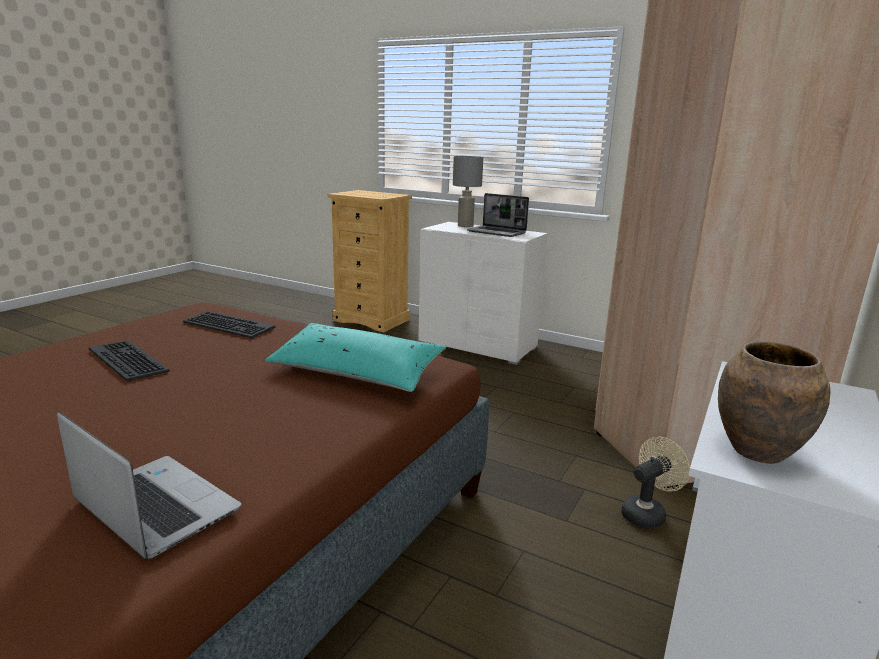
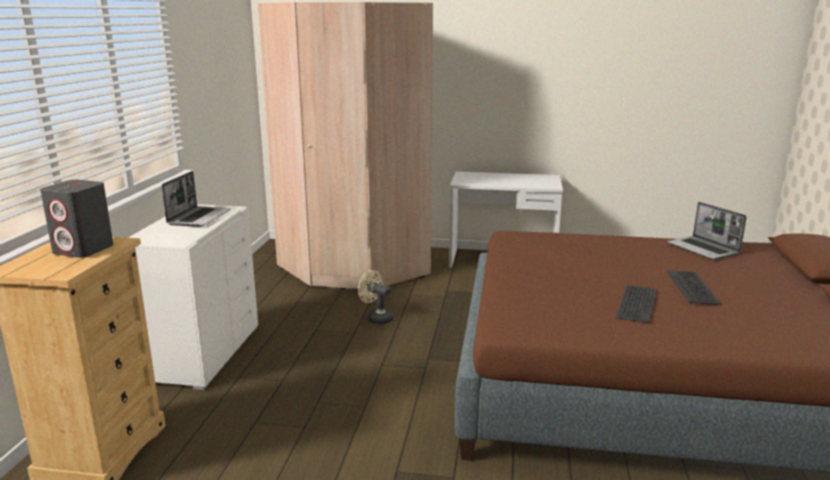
camera: 110 degrees left, 0 degrees up
laptop [57,412,241,559] -> laptop turned 45 degrees counterclockwise [667,202,747,260]
keyboard [183,311,275,338] -> keyboard moved to [668,270,720,305]
turquoise pillow [265,323,446,392] -> none
grey table lamp [453,156,483,227] -> none
beige fan [621,437,690,528] -> beige fan moved to [358,270,394,324]
brown vase [718,341,830,464] -> none
none -> grey speaker [40,180,114,258]

